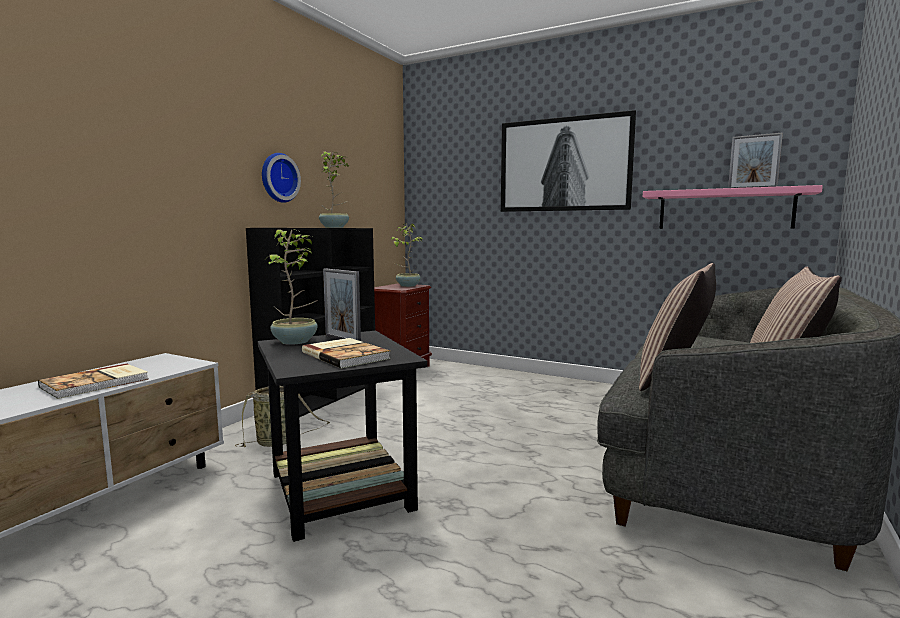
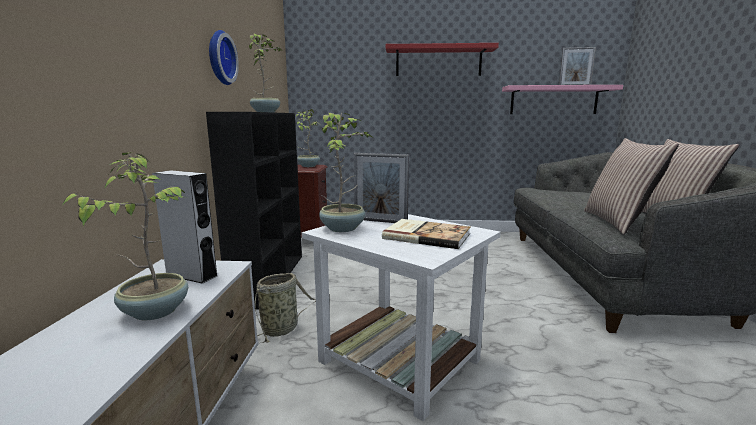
camera: 25 degrees left, 5 degrees up
book [38,363,148,399] -> potted plant [63,152,188,321]
black side table [258,331,428,542] -> white side table [301,214,501,421]
picture [501,110,636,212] -> red shelf [386,43,499,76]
none -> grey speaker [152,170,217,284]

